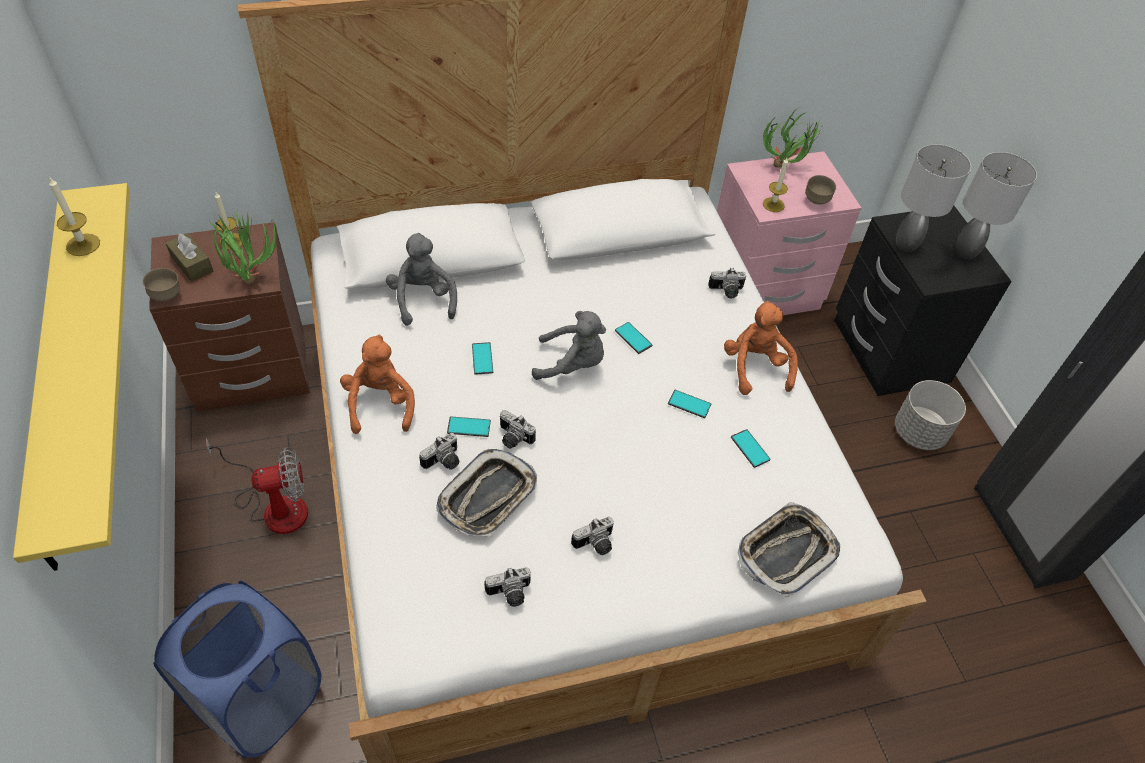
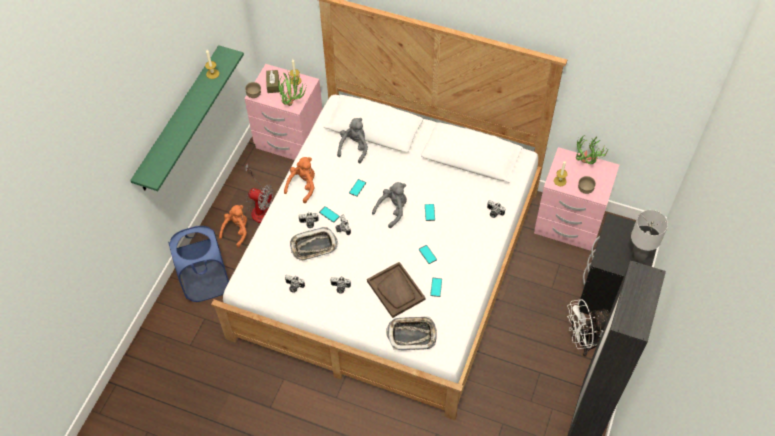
camera: 40 degrees right, 5 degrees up
yellow shelf [13,183,129,571] -> green shelf [130,45,244,191]
brown nightstand [149,222,310,412] -> pink nightstand [244,64,322,160]
grey plush toy [532,311,606,380] -> grey plush toy turned 90 degrees counterclockwise [372,182,407,228]
orange plush toy [724,301,798,395] -> orange plush toy moved to [219,205,247,247]
grey planter [895,380,966,450] -> white fan [567,299,610,356]
grey table lamp [896,144,971,252] -> none
none -> brown tray [367,262,425,318]

